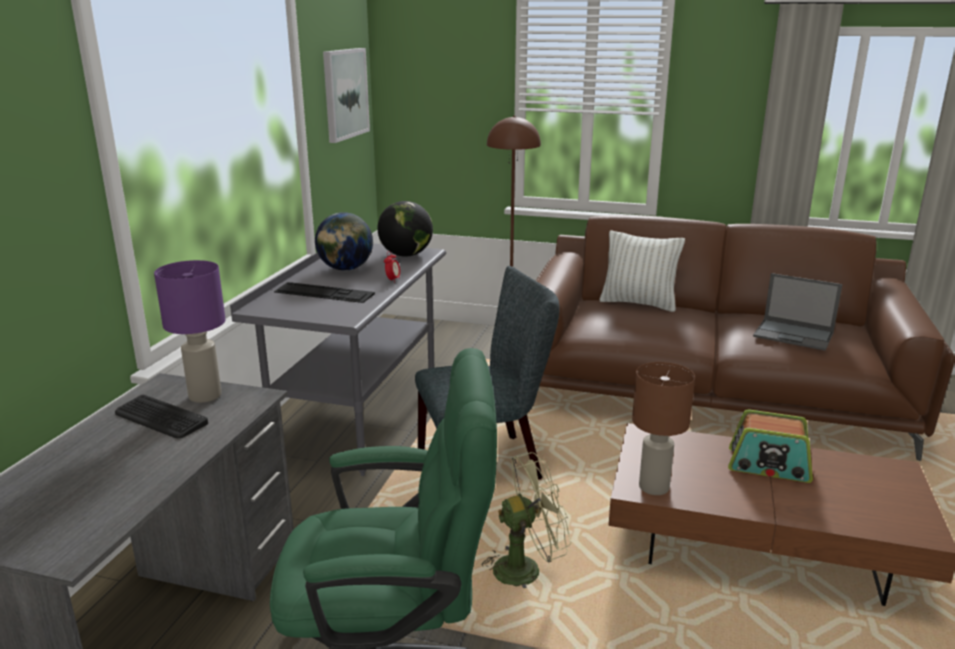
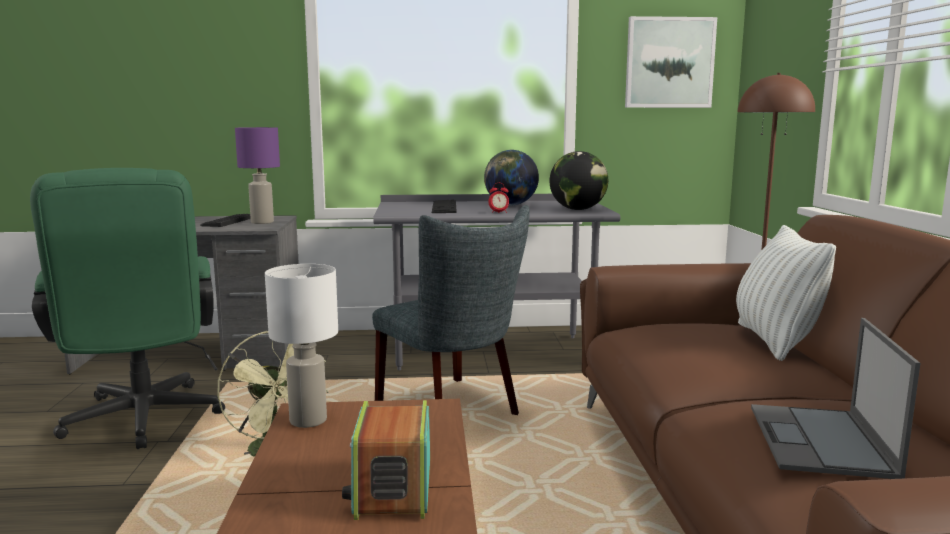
camera: 70 degrees right, 10 degrees down
brown table lamp [632,362,695,495] -> white table lamp [265,264,338,428]

